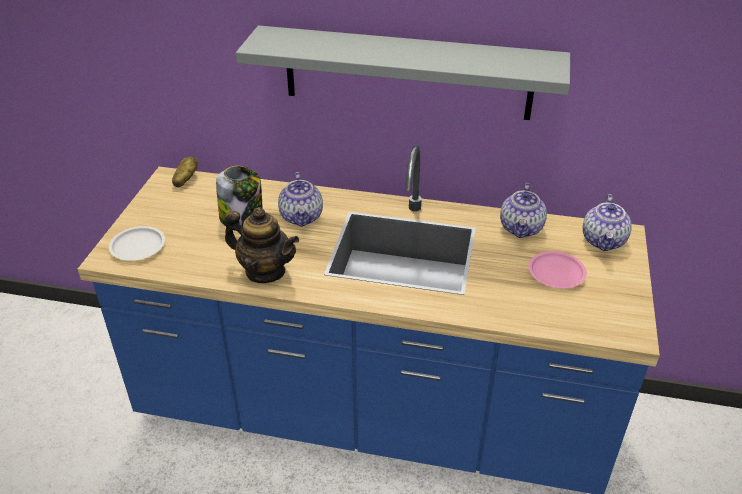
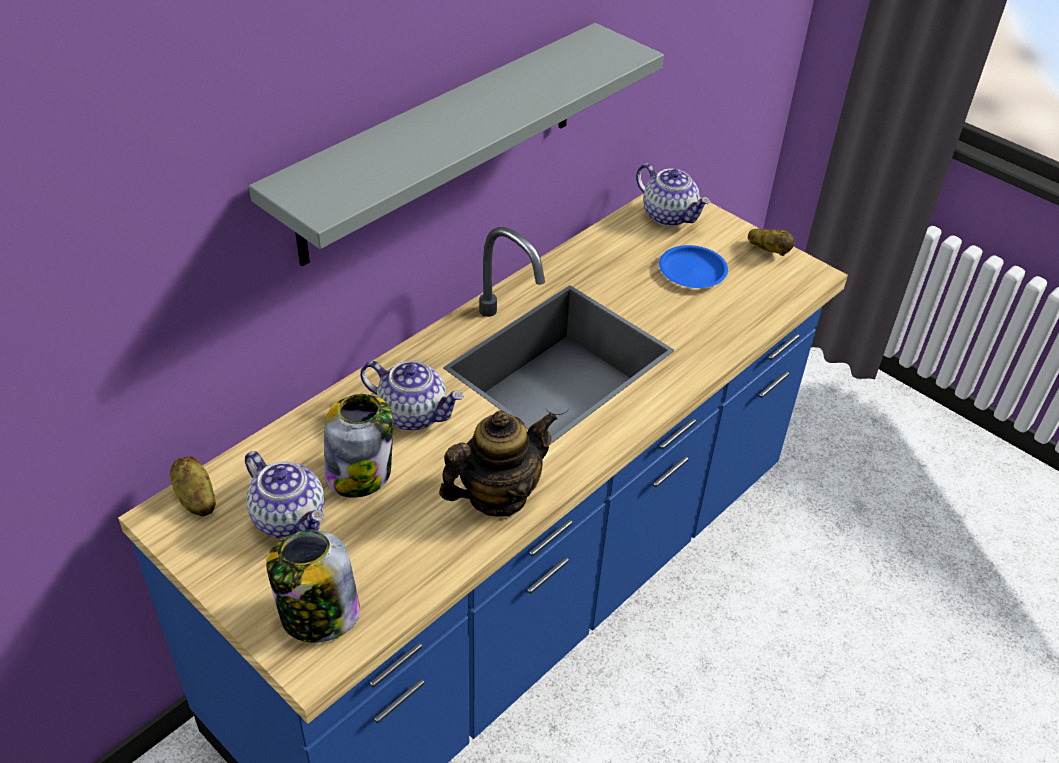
camera: 60 degrees left, 5 degrees up
white plate [109,226,165,260] -> jar [266,531,360,643]
teapot [500,183,547,238] -> teapot moved to [245,451,324,538]
pink plate [528,251,587,288] -> blue plate [659,245,728,288]
none -> potato [748,229,795,256]

